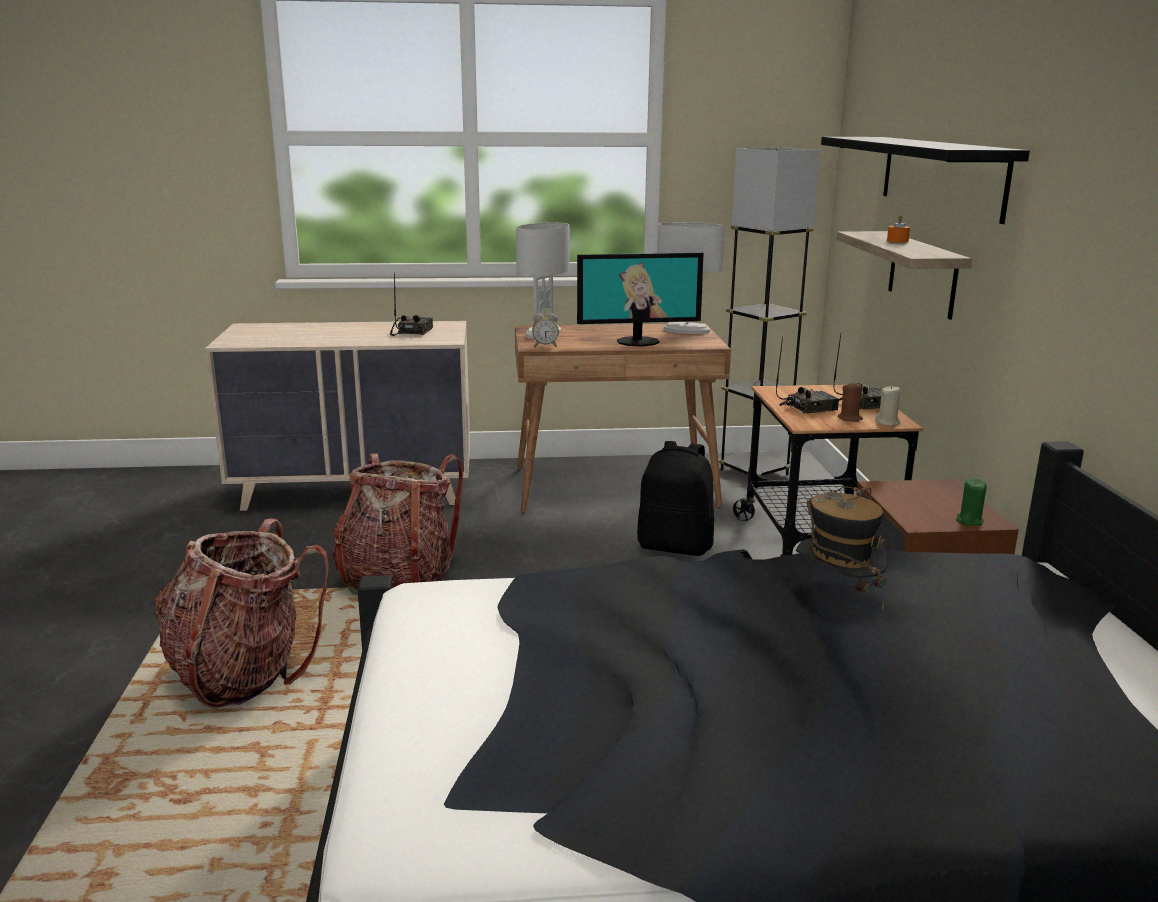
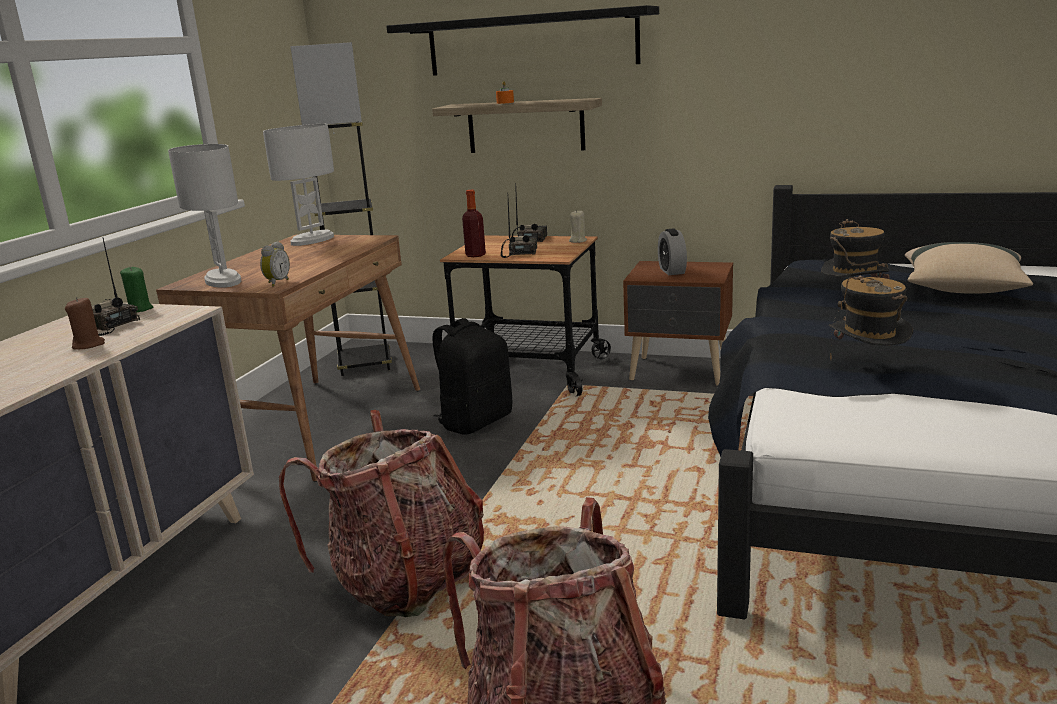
camera: 65 degrees left, 0 degrees up
monitor [577,253,704,347] -> none
brown candle [837,382,863,422] -> brown candle moved to [65,297,105,350]
green candle [956,478,987,526] -> green candle moved to [120,266,154,313]
none -> bottle [462,190,486,257]
none -> alarm clock [658,228,687,275]
none -> hat [828,276,913,359]
none -> beige pillow [905,242,1033,294]

